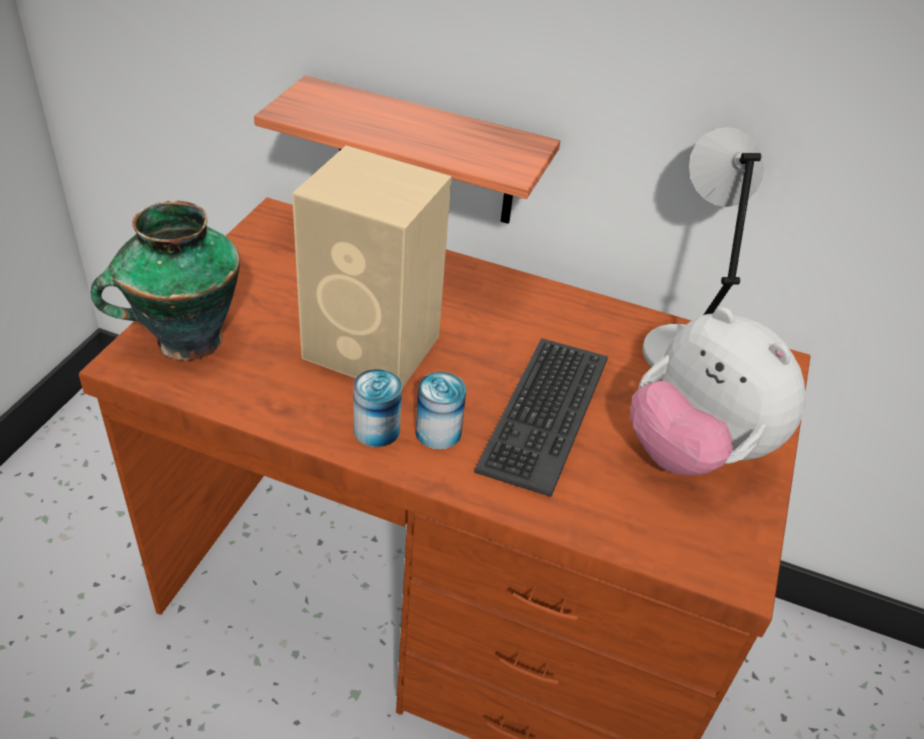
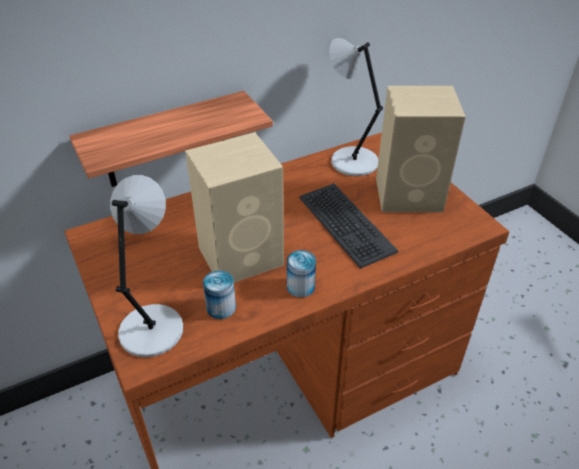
camera: 45 degrees left, 0 degrees up
vase [90,200,240,361] -> grey table lamp [110,175,183,357]
can [415,372,466,450] -> can moved to [203,270,236,319]
plush toy [630,307,806,475] -> beige speaker [376,86,466,212]

